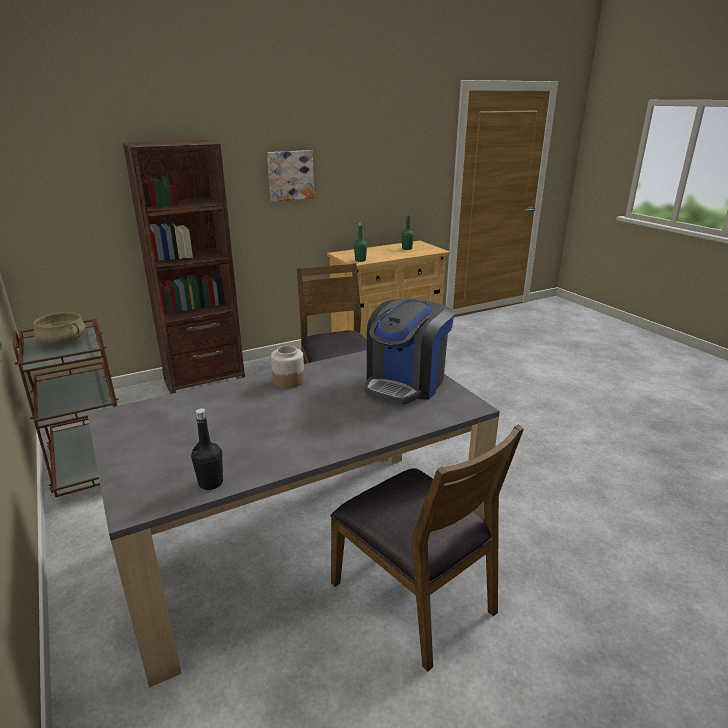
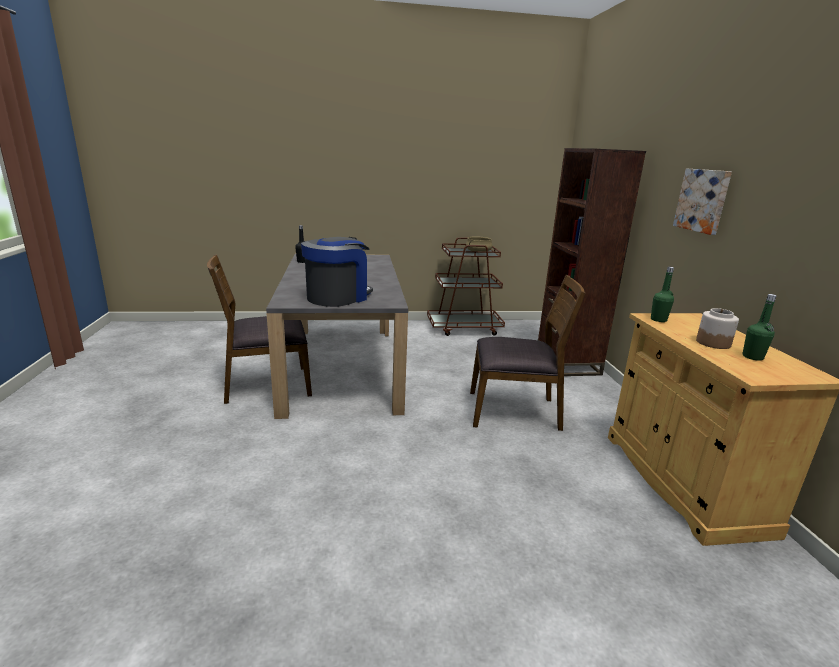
camera: 110 degrees right, 5 degrees down
jar [271,346,304,388] -> jar moved to [696,308,739,349]
coffee machine [364,299,454,404] -> coffee machine turned 75 degrees clockwise [301,237,373,307]

